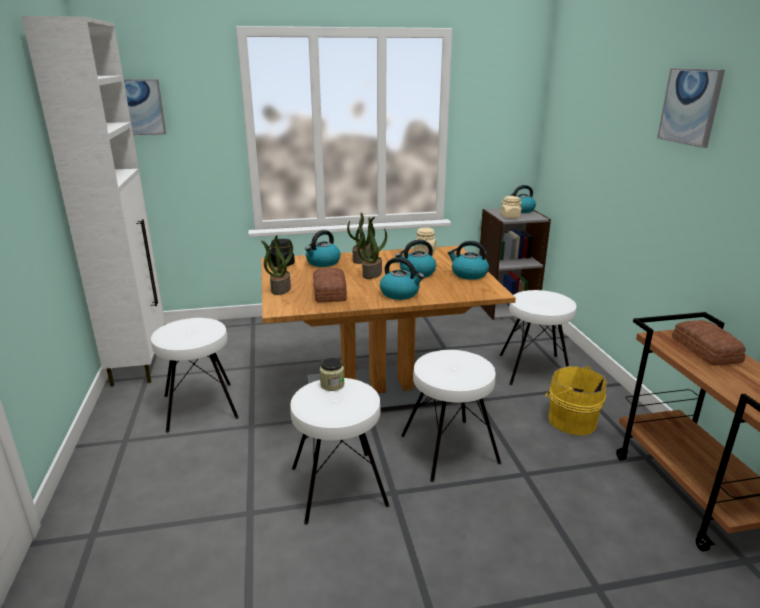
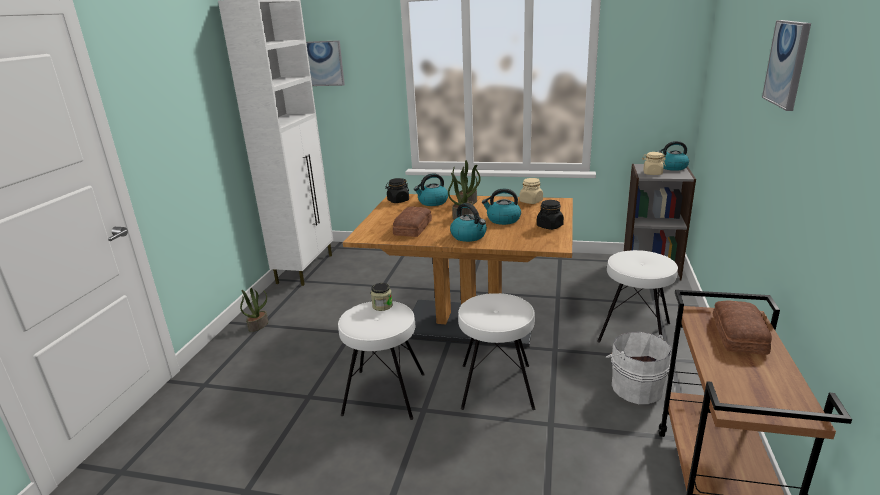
camera: 25 degrees right, 0 degrees up
white stool [151,318,239,433] -> none
potted plant [261,235,293,295] -> potted plant moved to [240,288,268,332]
kettle [448,241,489,280] -> black jar [537,200,564,230]
yellow bucket [545,366,607,436] -> white bucket [606,332,672,404]

